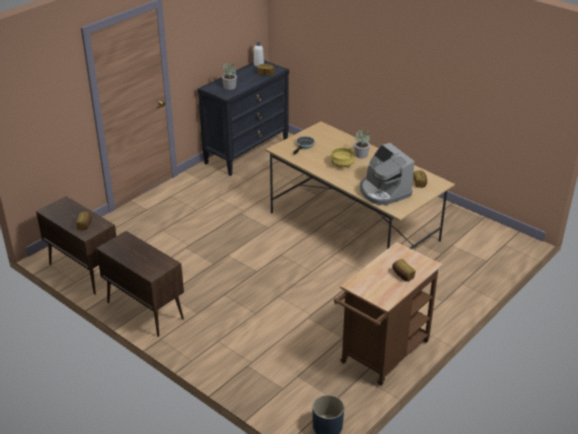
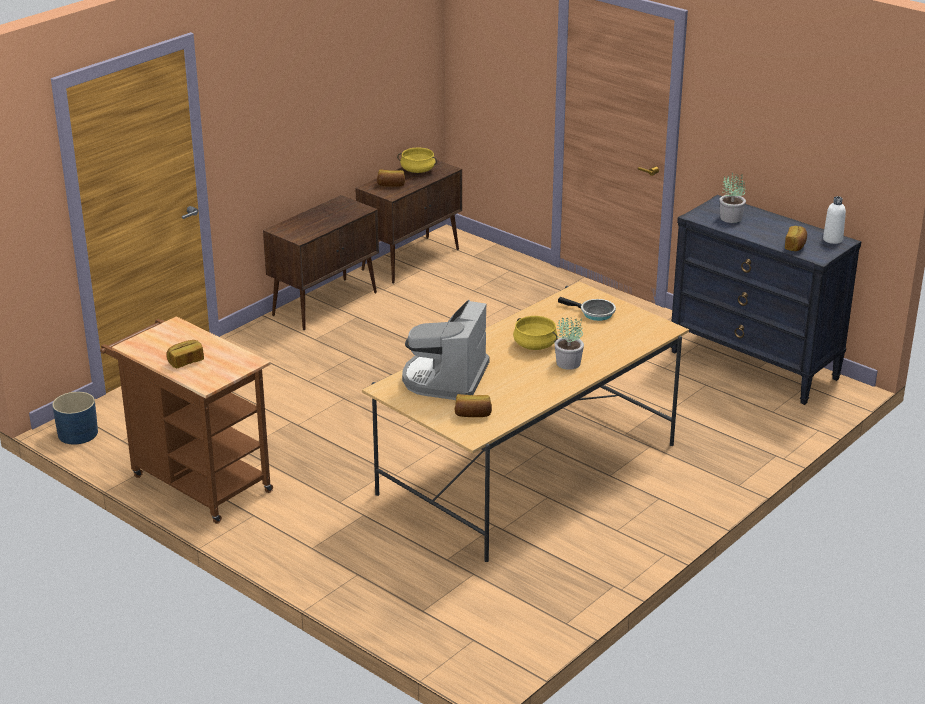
camera: 90 degrees right, 5 degrees down
coffee machine [360,143,415,205] -> coffee machine turned 45 degrees counterclockwise [402,300,490,400]
none -> yellow cooking pot [397,147,437,173]

